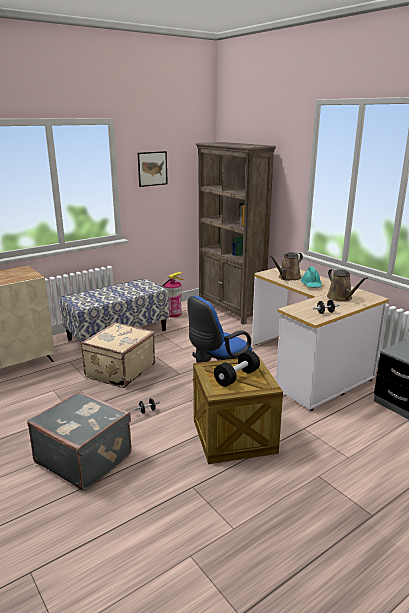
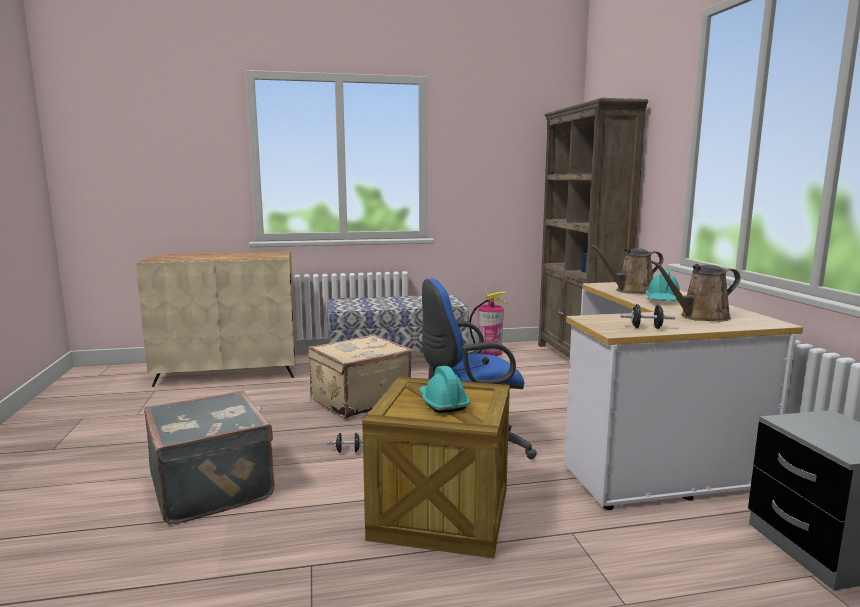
camera: 25 degrees right, 10 degrees down
picture [138,151,168,187] -> none
black dumbbell [214,350,260,387] -> turquoise hard hat [419,366,470,413]
brown watering can [327,268,368,302] -> brown watering can turned 75 degrees clockwise [651,261,741,322]

